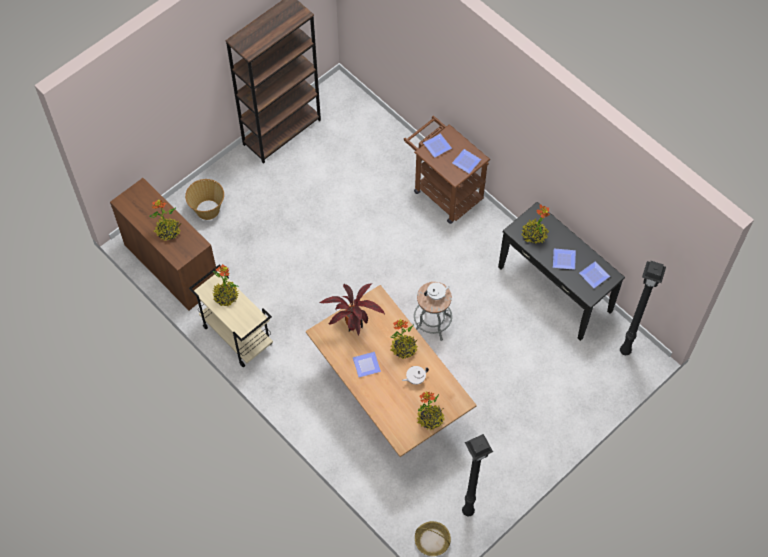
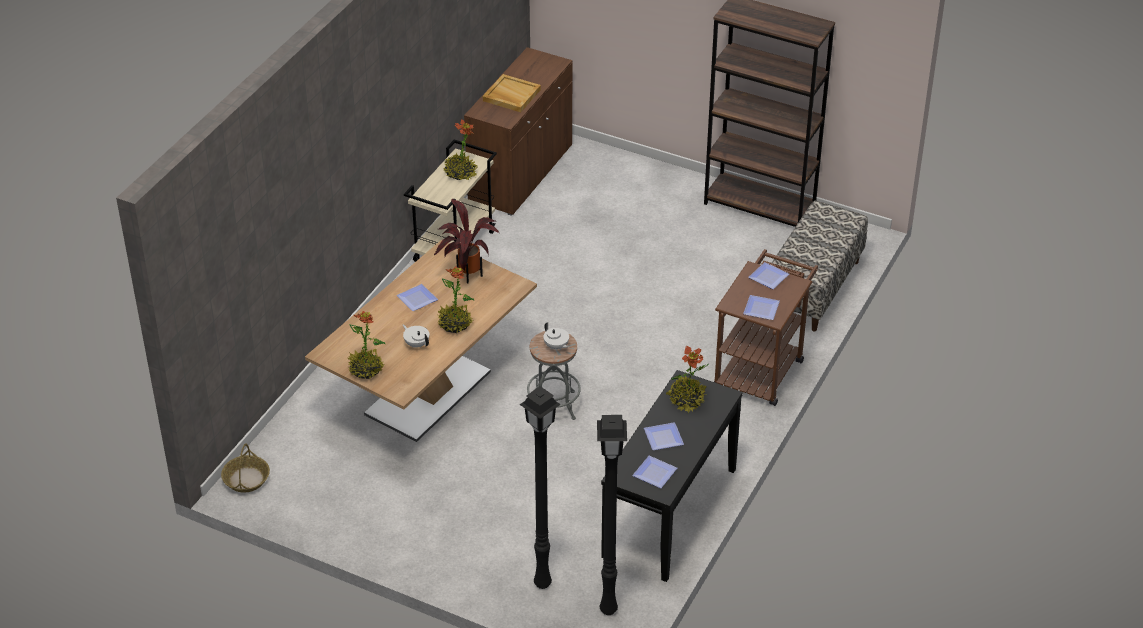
camera: 70 degrees right, 20 degrees down
potted plant [149,199,182,241] -> beige tray [483,74,541,112]
basket [185,179,224,220] -> none
black floor lamp [462,434,493,516] -> black floor lamp moved to [520,386,561,589]
none -> bench [772,201,868,331]

